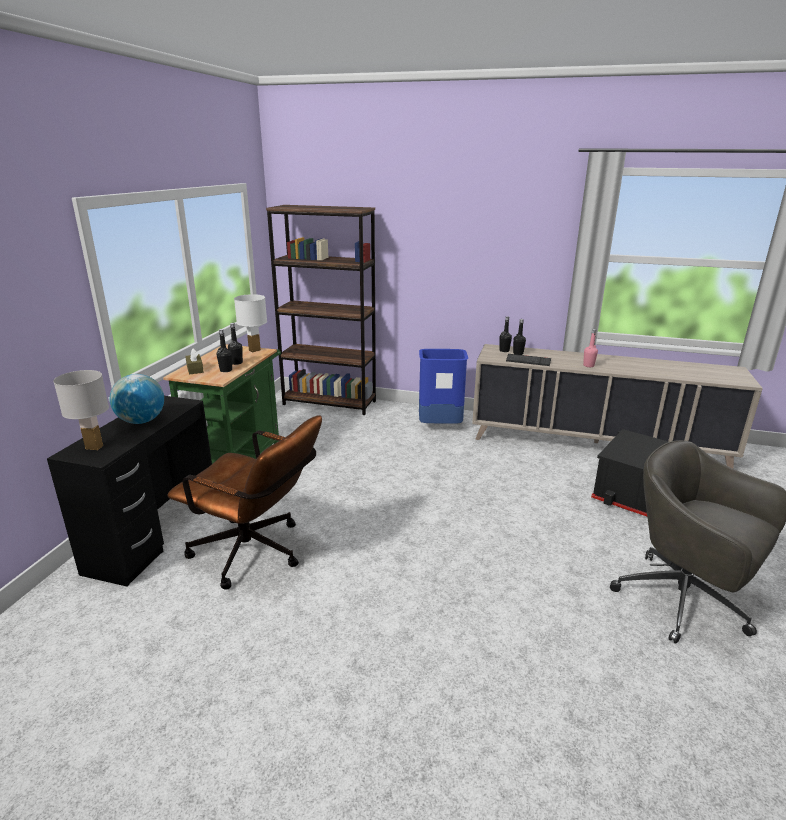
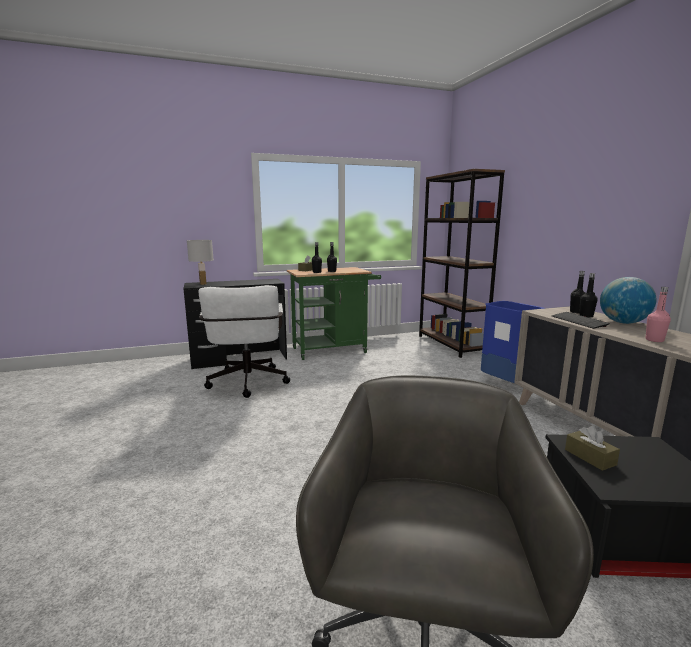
camera: 55 degrees right, 10 degrees down
globe [109,374,164,424] -> globe moved to [600,277,656,324]
brown office chair [167,415,322,590] -> white office chair [199,285,290,398]
white table lamp [234,294,267,352] -> none
none -> brown tissue box [565,425,620,471]

